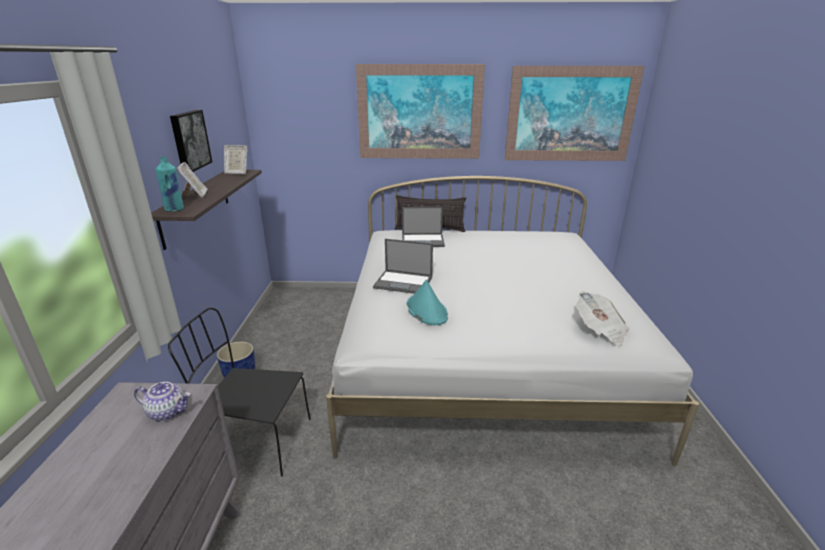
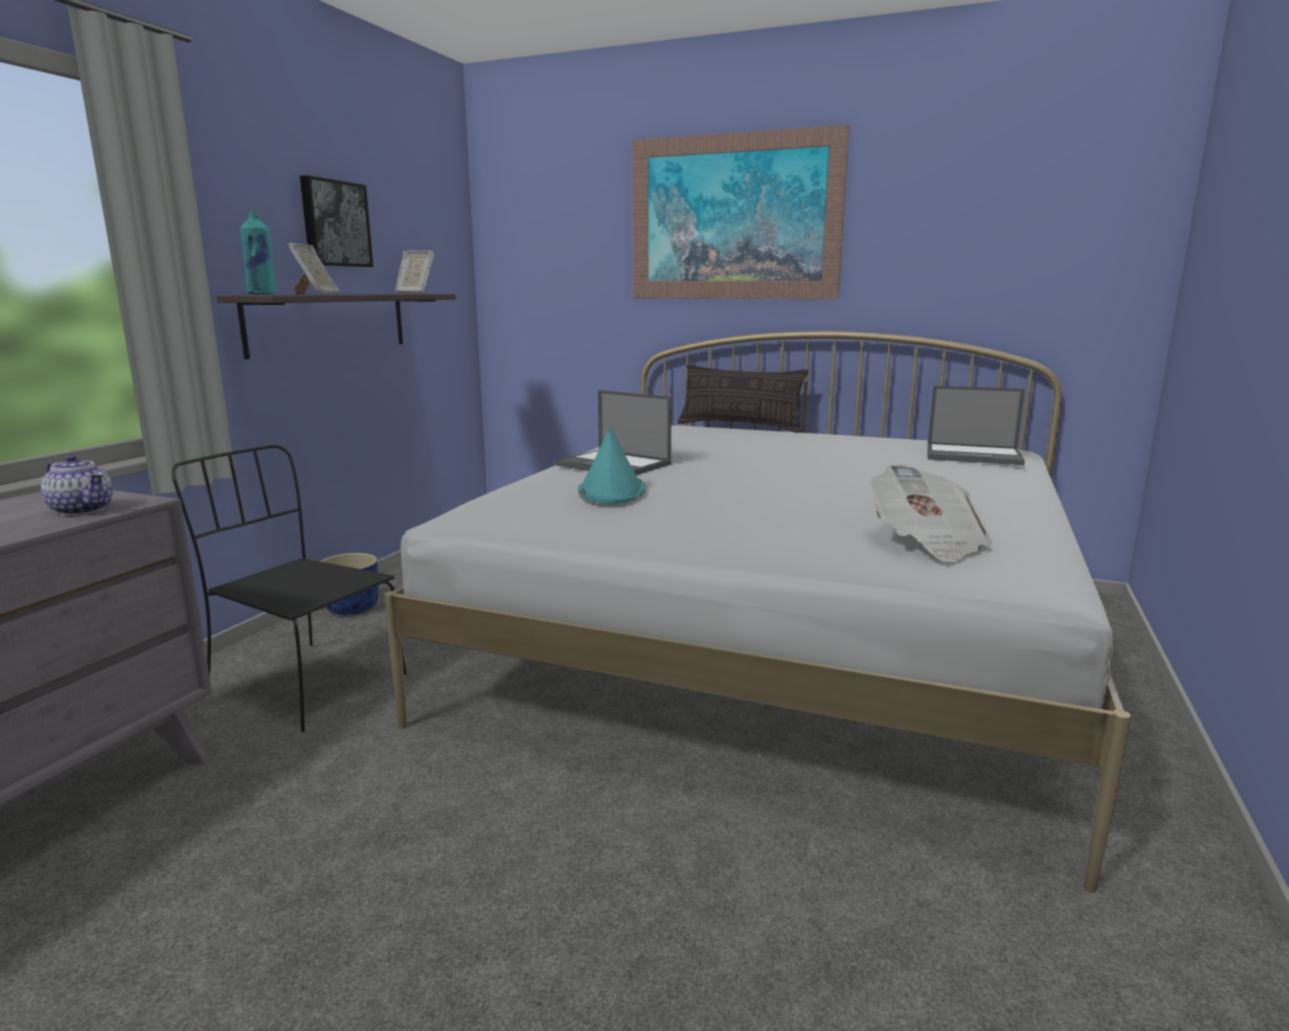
camera: 20 degrees right, 10 degrees down
laptop [402,207,445,247] -> laptop moved to [927,386,1025,465]
picture [505,66,644,161] -> none

